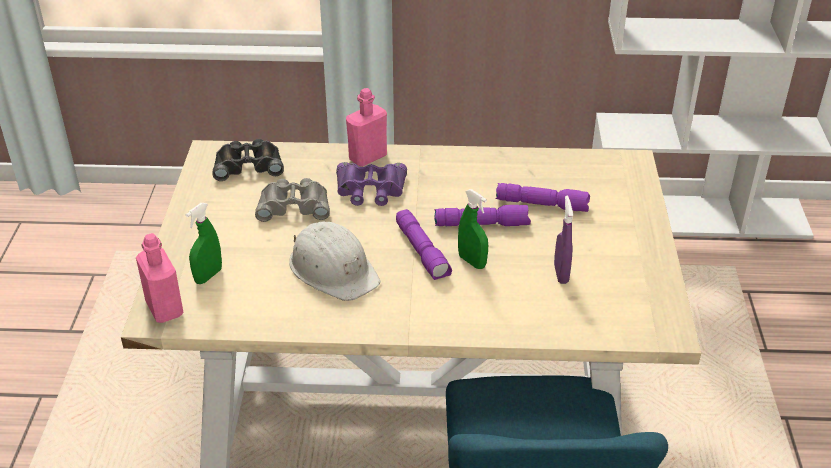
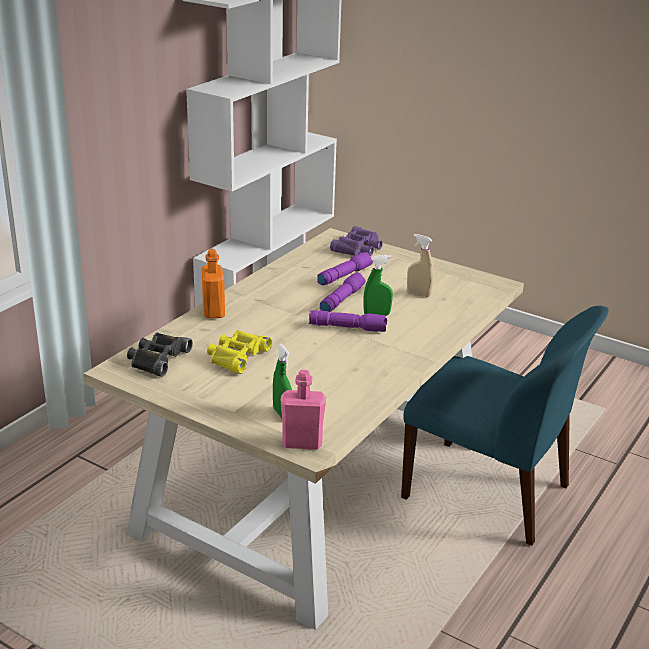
camera: 60 degrees left, 10 degrees down
grey binoculars [255,178,330,222] -> yellow binoculars [207,330,272,374]
white hard hat [289,221,380,301] -> none
purple binoculars [336,162,407,206] -> purple binoculars moved to [330,226,382,256]
pink bottle [346,88,387,167] -> orange bottle [201,249,225,319]
purple spray bottle [554,196,573,284] -> beige spray bottle [407,234,434,297]

